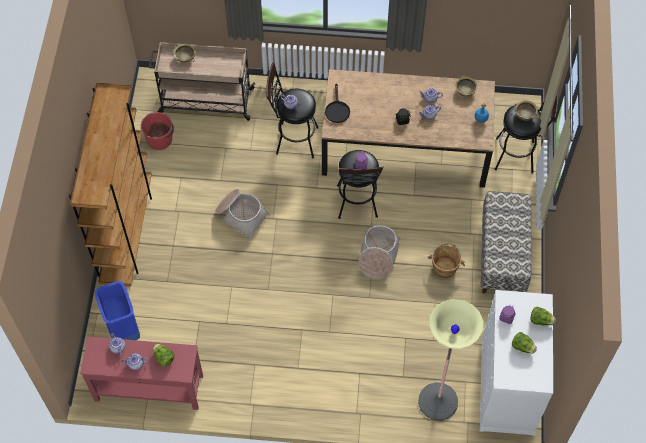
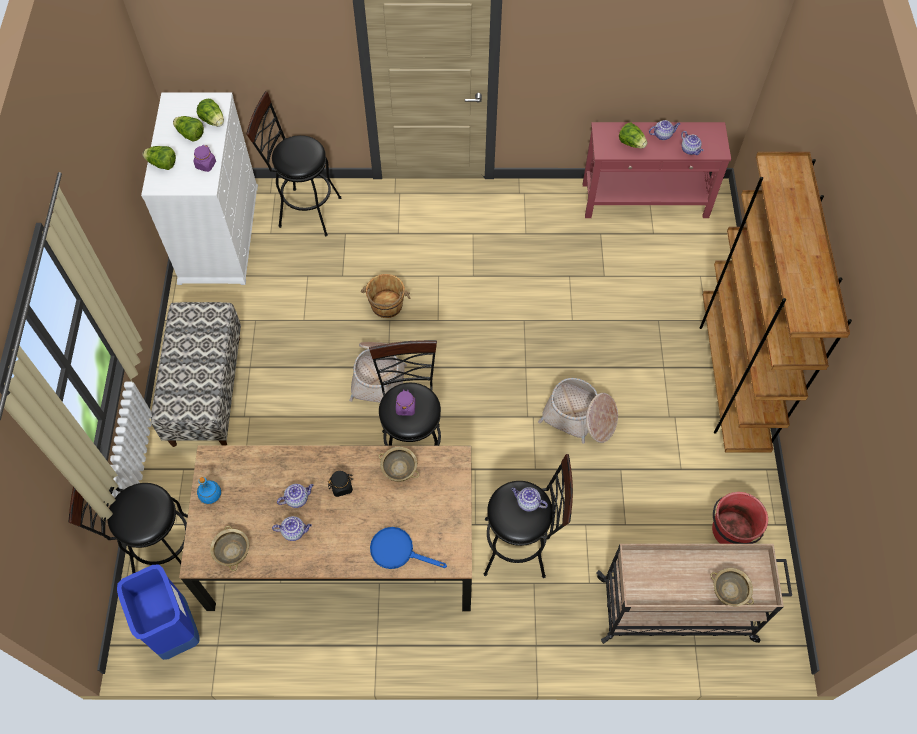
camera: 175 degrees right, 0 degrees up
blue trash can [95,281,140,340] -> blue trash can moved to [117,564,200,660]
black frying pan [325,84,350,123] -> none
floor lamp [418,299,484,421] -> black stool [246,91,341,236]
brown bucket [428,243,465,278] -> brown bucket moved to [361,274,410,318]
beige bowl [514,100,539,120] -> beige bowl moved to [379,447,419,482]
none -> lettuce [197,99,224,127]
none -> blue frying pan [370,527,447,569]

